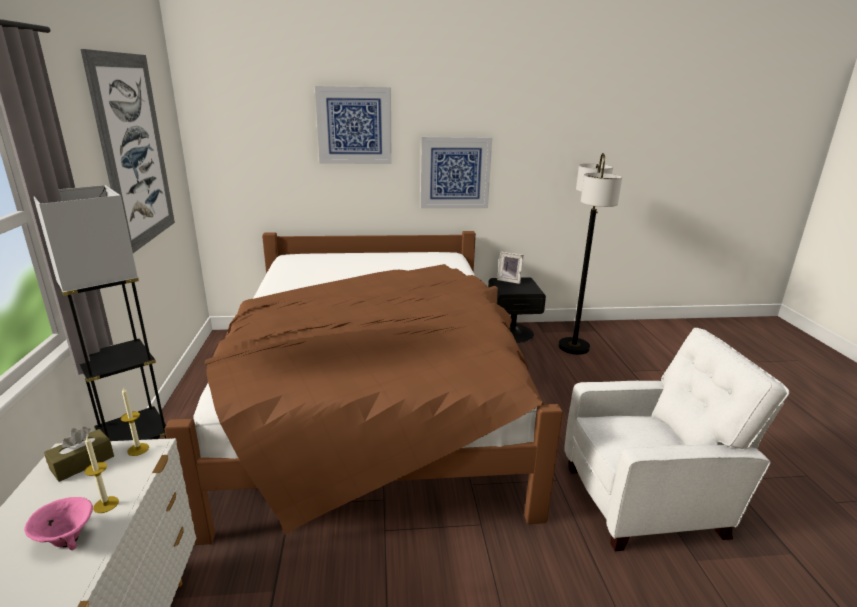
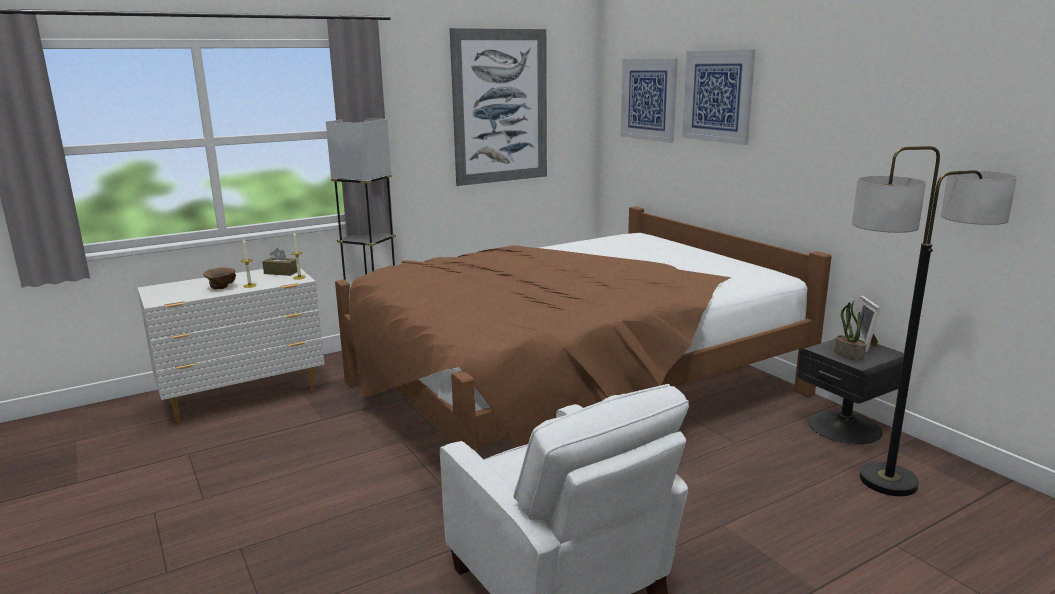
camera: 65 degrees right, 5 degrees down
pink bowl [24,497,93,550] -> brown bowl [203,267,236,289]
picture [420,137,492,208] -> picture moved to [621,58,678,143]
none -> potted plant [834,300,866,360]

